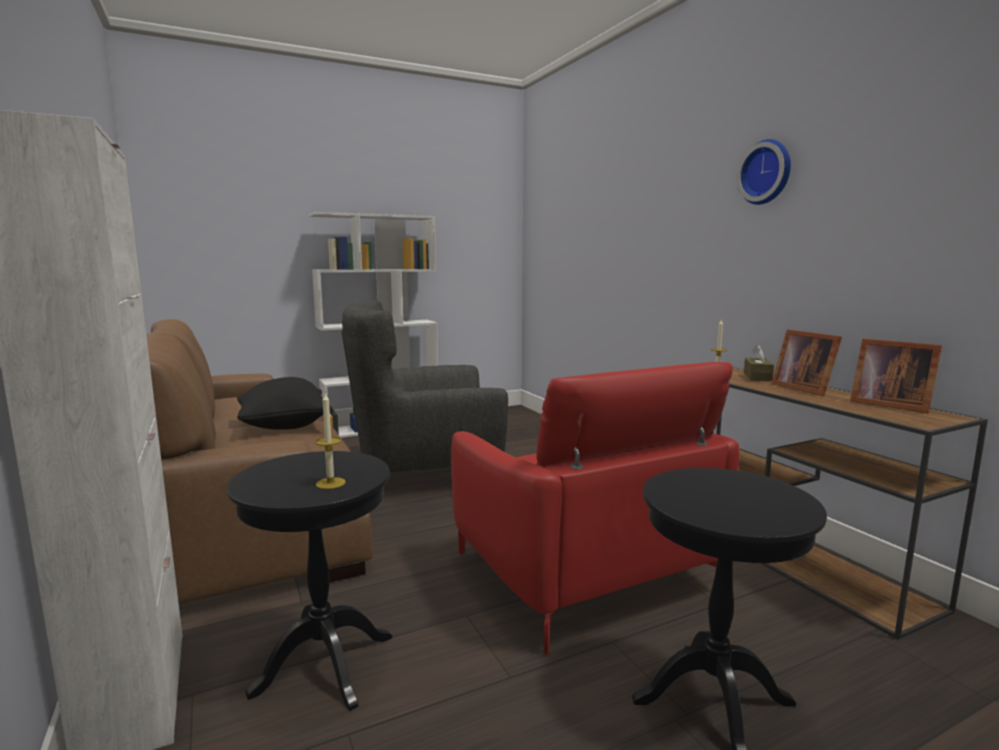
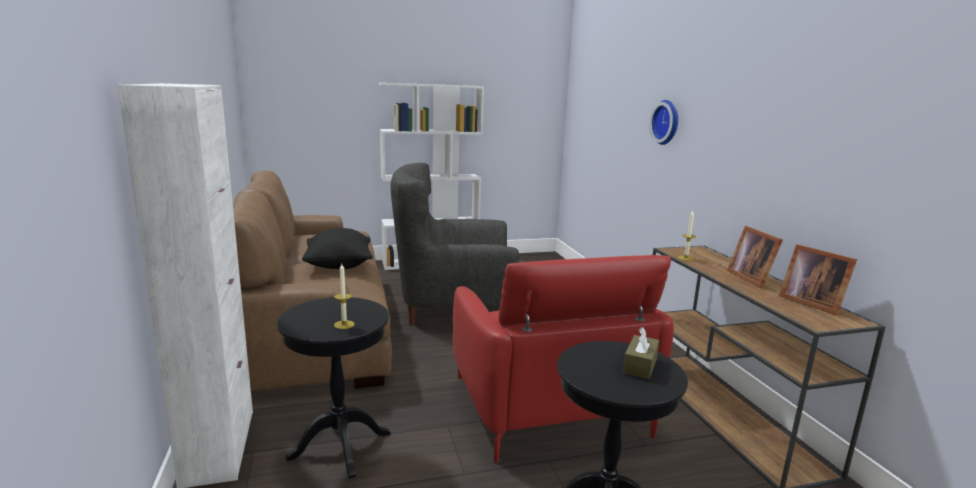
camera: 10 degrees right, 5 degrees up
wall clock [736,139,791,205] -> wall clock moved to [649,100,678,145]
brown tissue box [744,345,774,382] -> brown tissue box moved to [623,327,659,379]

